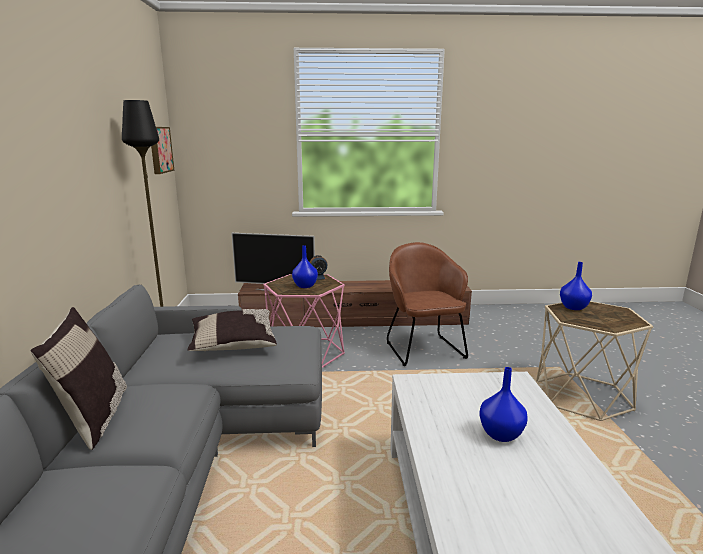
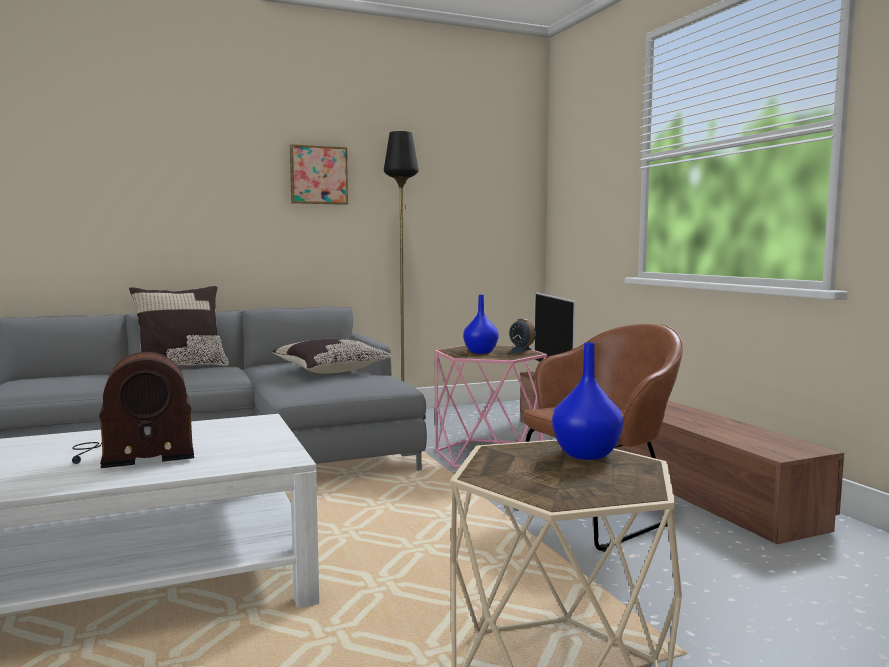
camera: 70 degrees right, 10 degrees down
picture [151,127,174,174] -> picture moved to [290,144,348,205]
blue vase [479,367,528,442] -> radio [72,352,194,468]

